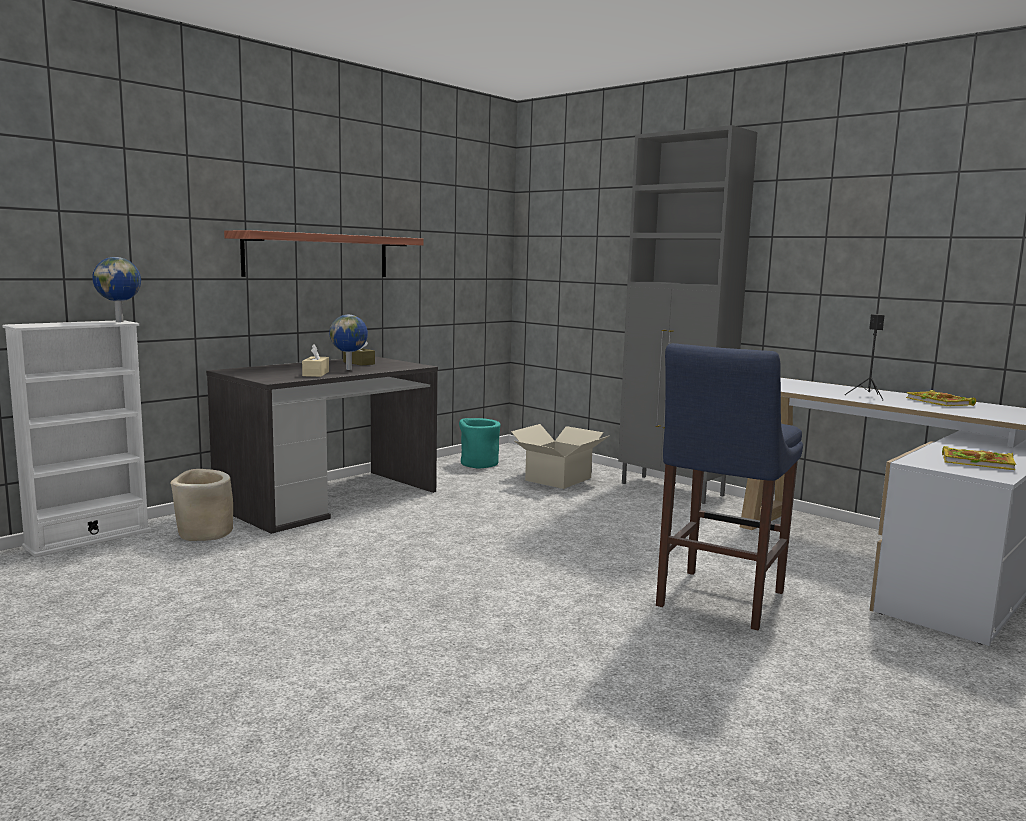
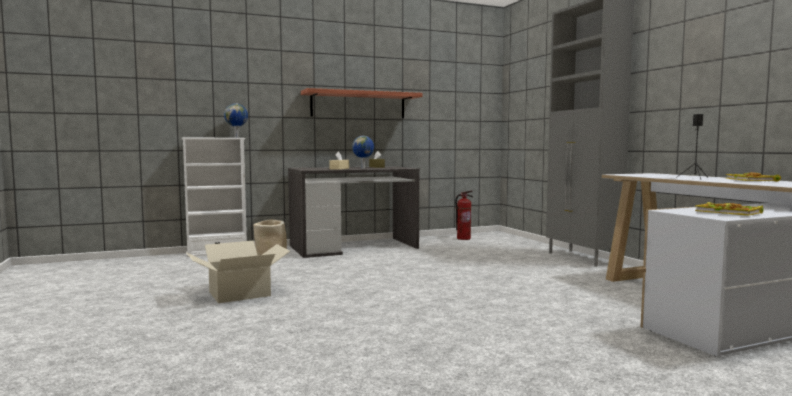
camera: 25 degrees right, 5 degrees down
turquoise planter [459,418,501,468] -> fire extinguisher [455,191,473,240]
cardboard box [511,424,609,489] -> cardboard box moved to [187,241,290,303]
blue stool [656,343,803,630] -> none

